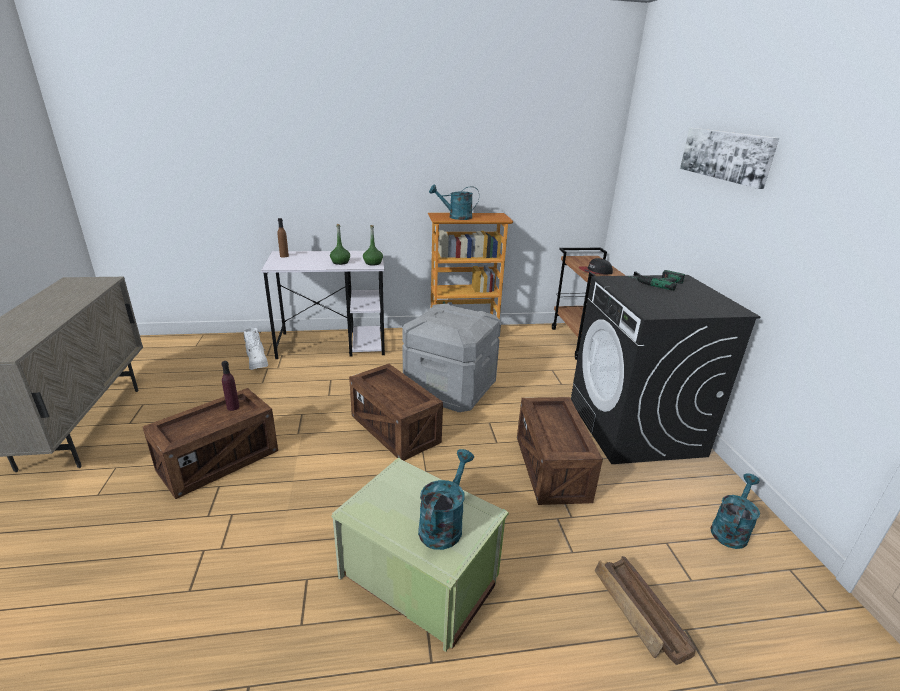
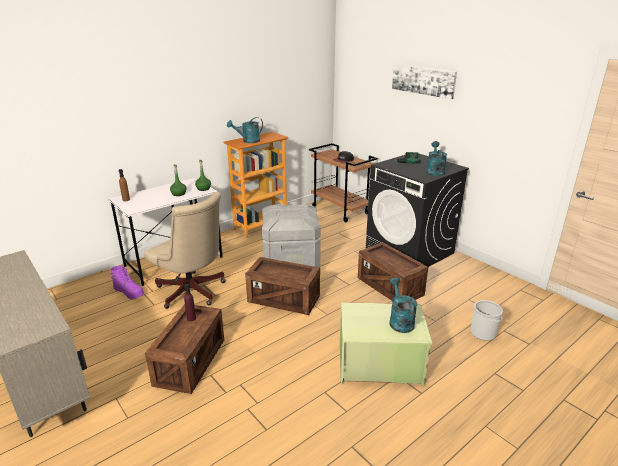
camera: 30 degrees left, 0 degrees up
white boot [244,328,268,370] -> purple boot [110,266,145,300]
crate [595,556,696,665] -> bucket [470,300,503,341]
turquoise watering can [710,473,760,549] -> turquoise watering can moved to [426,141,447,176]
none -> beige office chair [144,192,226,309]

